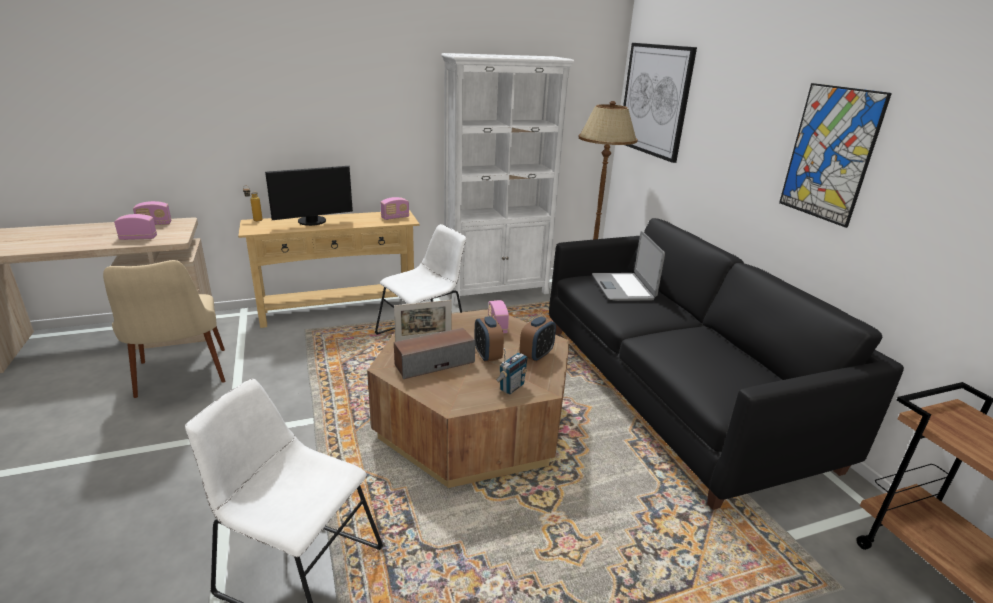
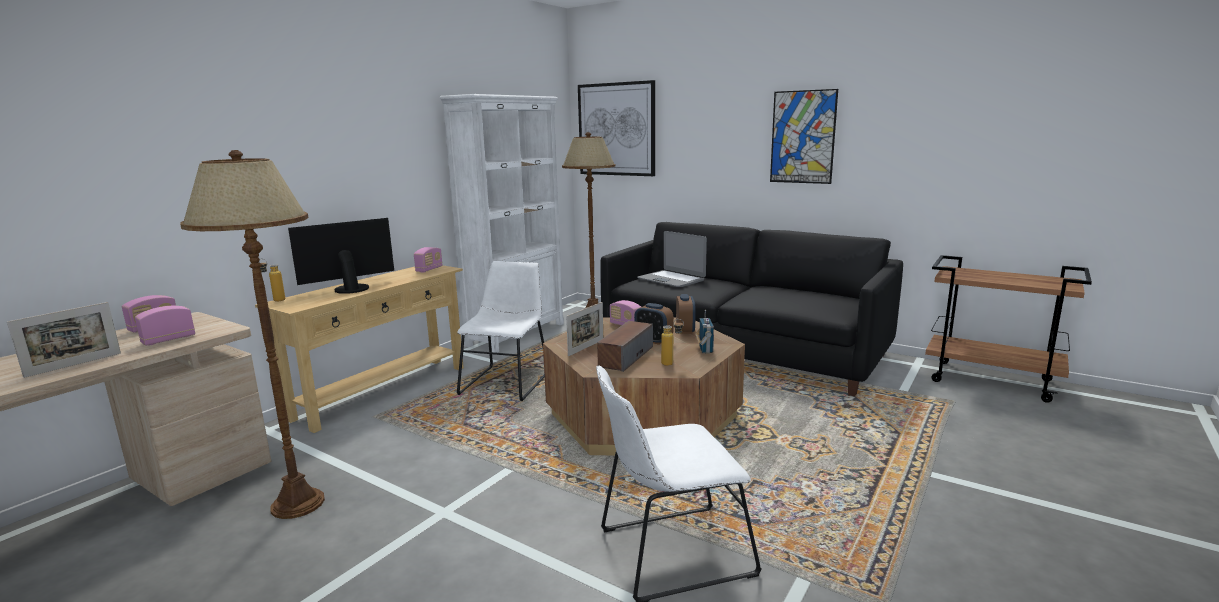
camera: 35 degrees left, 10 degrees down
beige chair [103,260,225,398] -> brown floor lamp [180,150,325,519]
monitor [265,166,353,226] -> monitor turned 150 degrees counterclockwise [288,218,394,294]
none -> picture frame [7,302,121,378]
none -> bottle [661,319,684,366]

